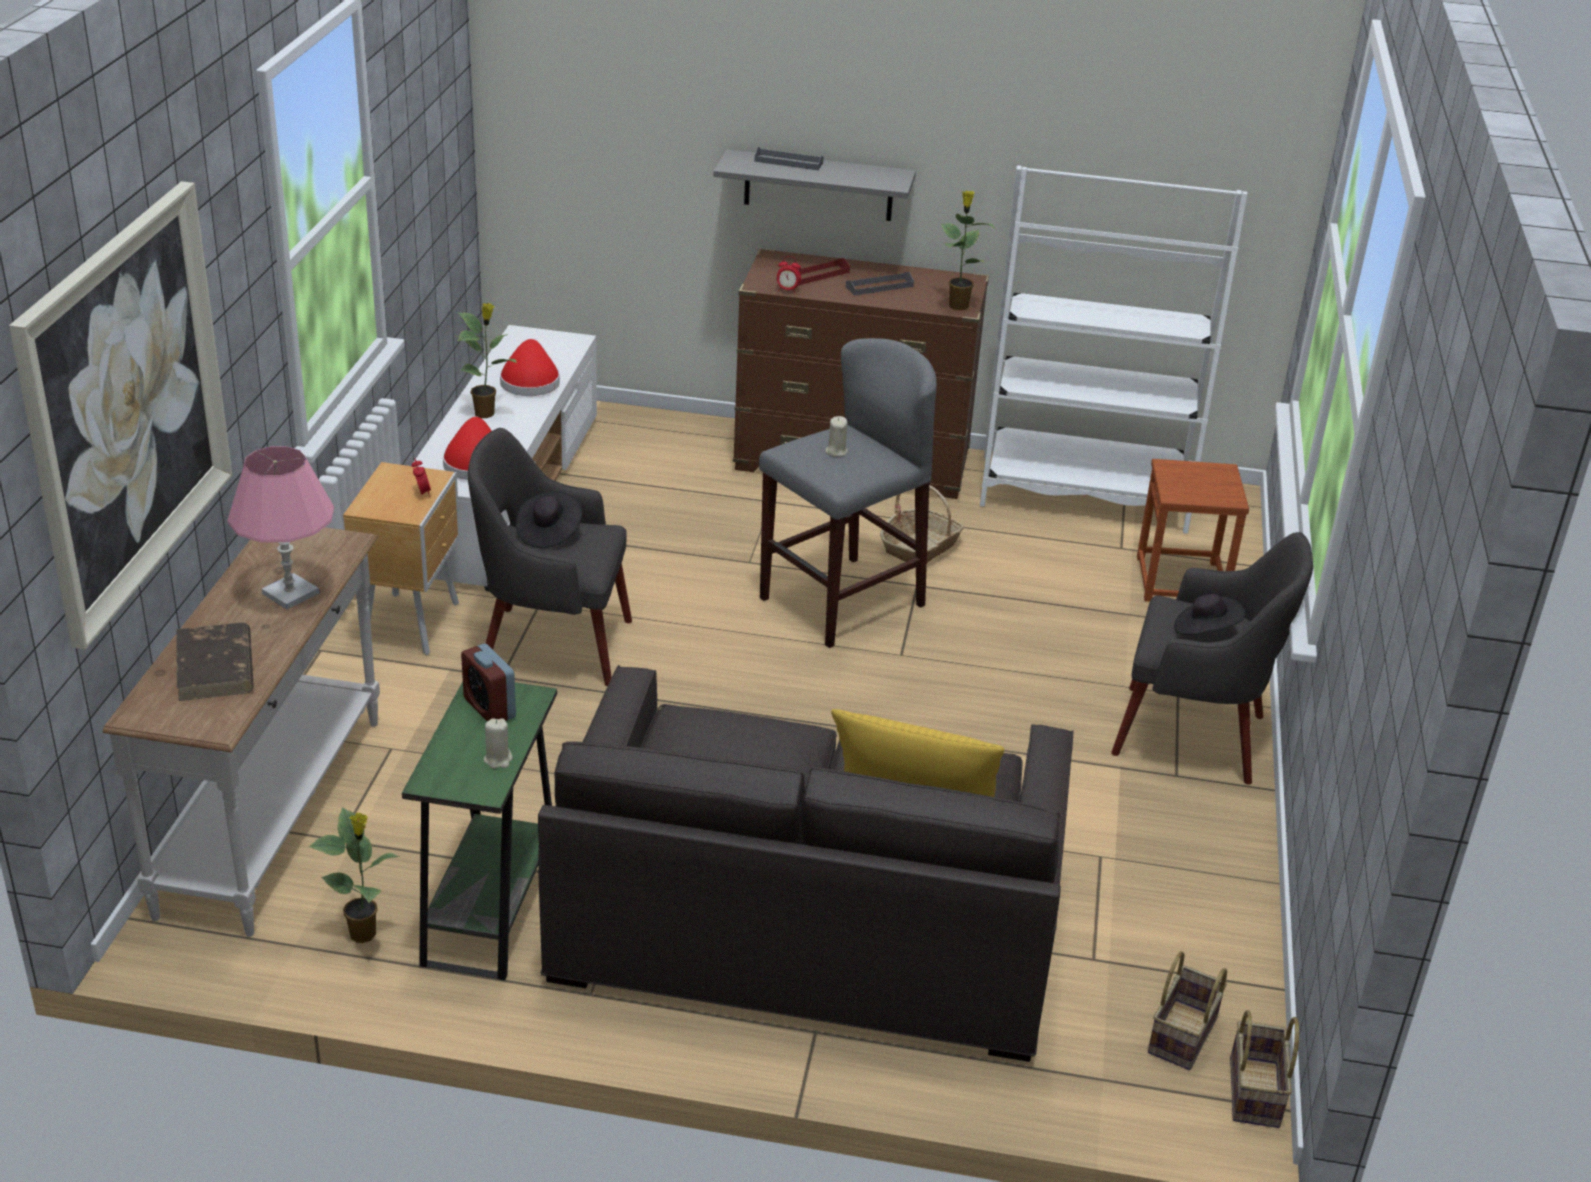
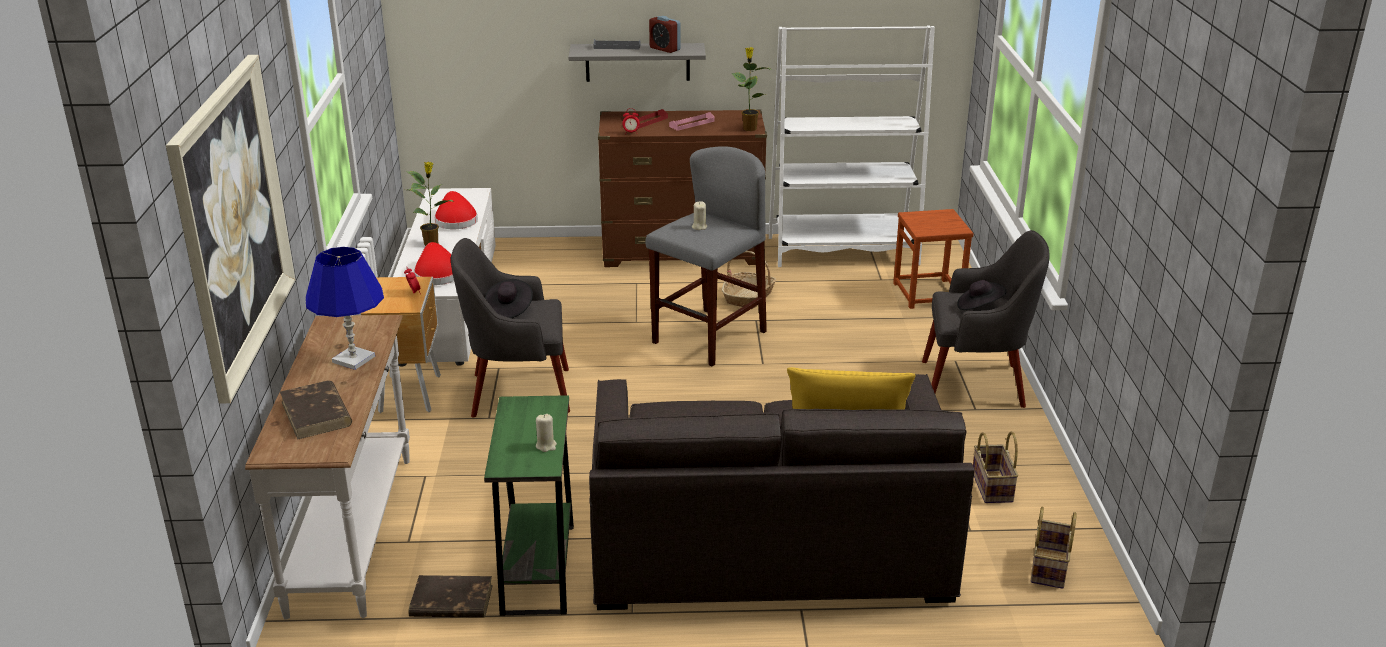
camera: 10 degrees left, 5 degrees down
pink table lamp [227,446,334,609] -> blue table lamp [305,247,384,370]
potted plant [309,807,400,943] -> brown book [409,575,493,618]
alarm clock [461,644,516,721] -> alarm clock moved to [649,16,681,53]
grey tray [846,272,914,296] -> pink tray [669,112,715,131]
basket [1230,1010,1299,1128] -> basket moved to [973,431,1018,503]

